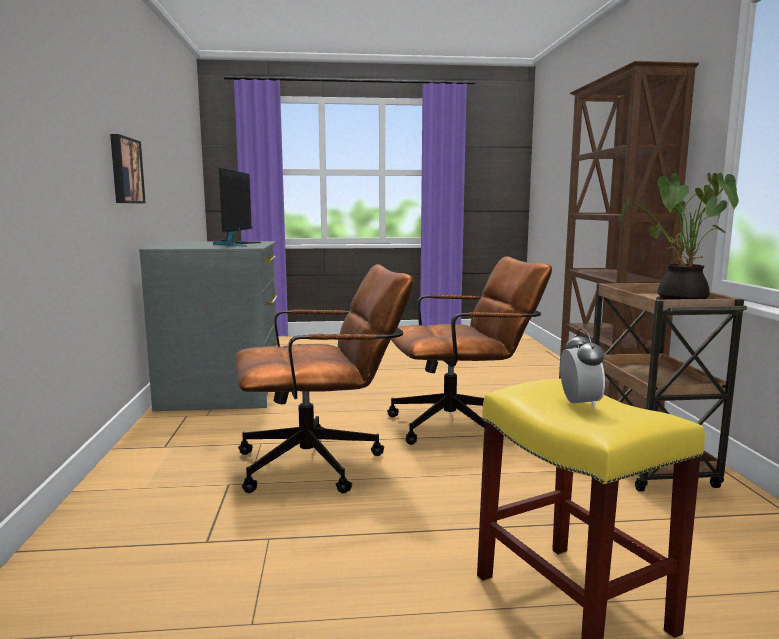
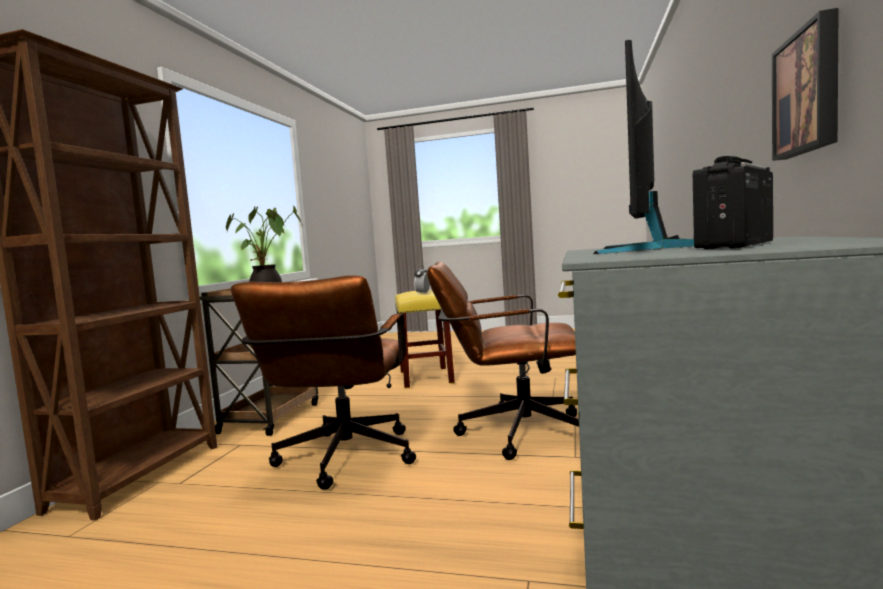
camera: 160 degrees left, 5 degrees down
brown office chair [387,256,552,445] -> brown office chair turned 90 degrees counterclockwise [231,275,416,490]
none -> radio [693,156,773,249]

